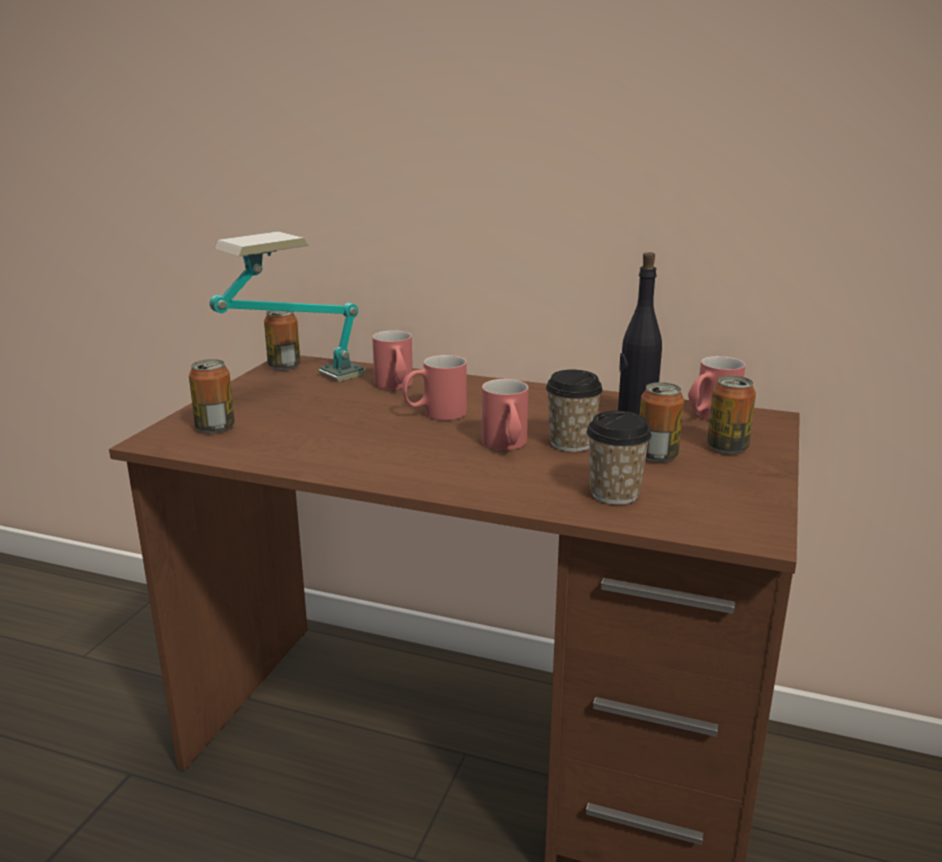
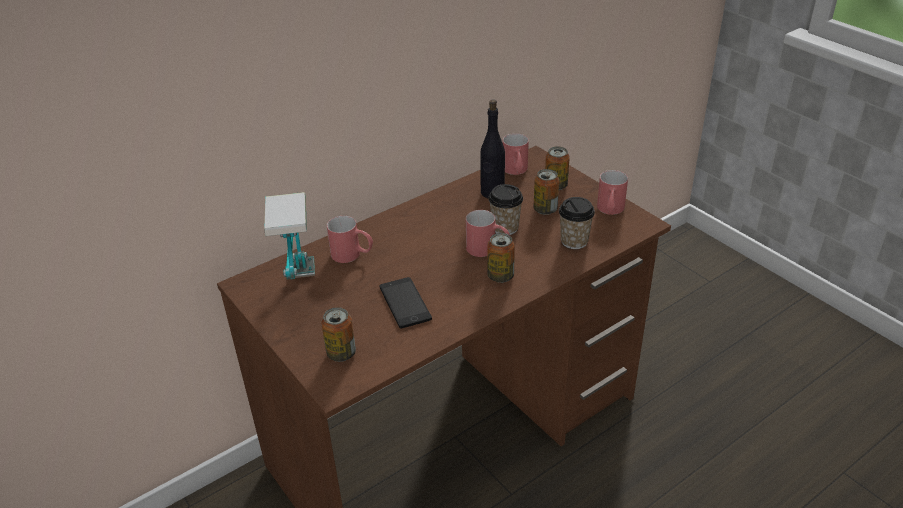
camera: 55 degrees left, 15 degrees up
can [264,310,300,370] -> can moved to [487,233,515,283]
red mug [402,355,467,420] -> red mug moved to [597,170,628,215]
none -> phone [379,277,432,328]

